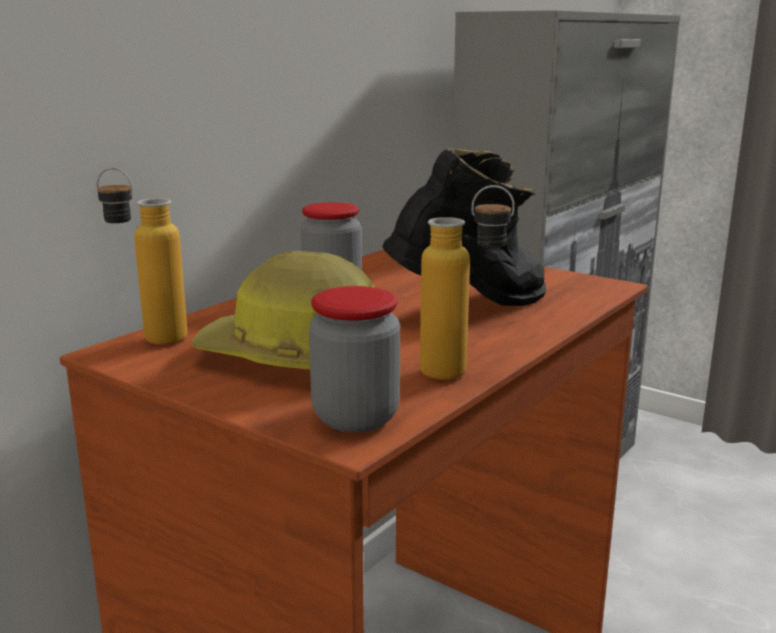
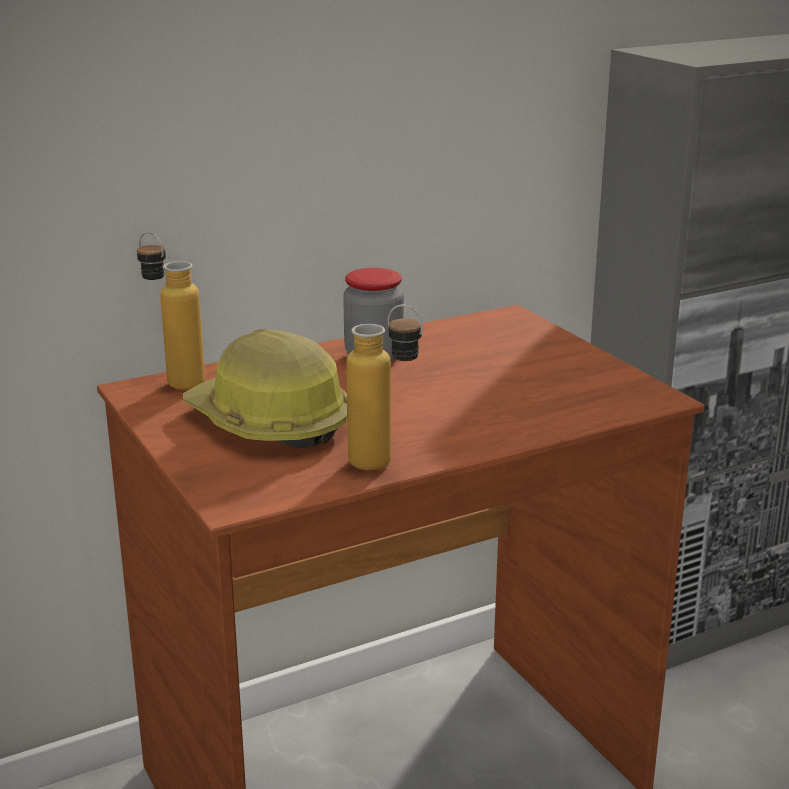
camera: 25 degrees right, 5 degrees up
jar [309,286,400,432] -> none
black boot [382,148,546,306] -> none

